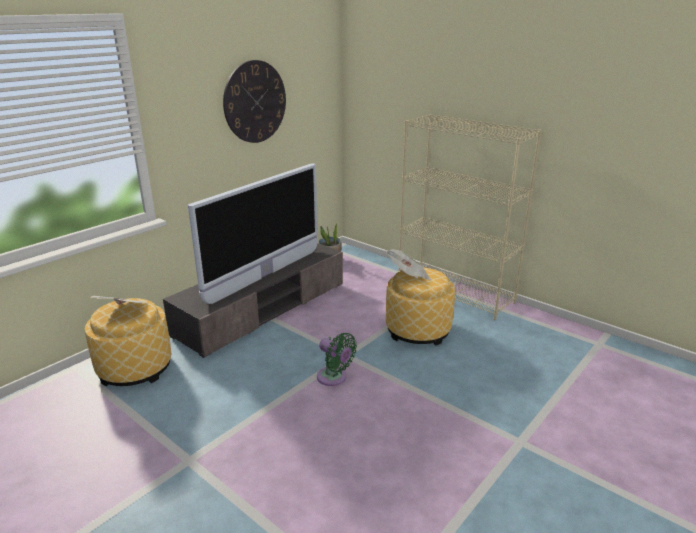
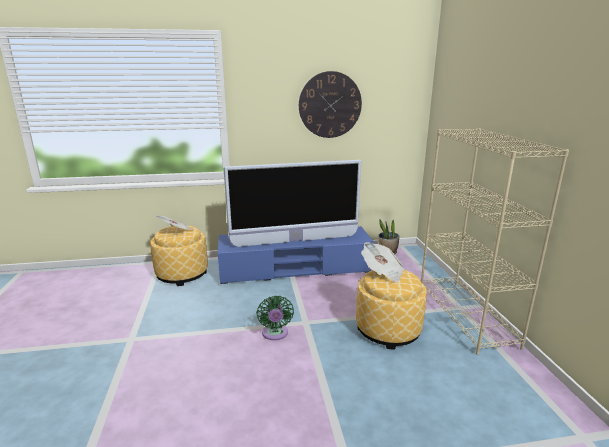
camera: 40 degrees right, 5 degrees down
grey tv stand [163,243,343,358] -> blue tv stand [218,226,375,284]

